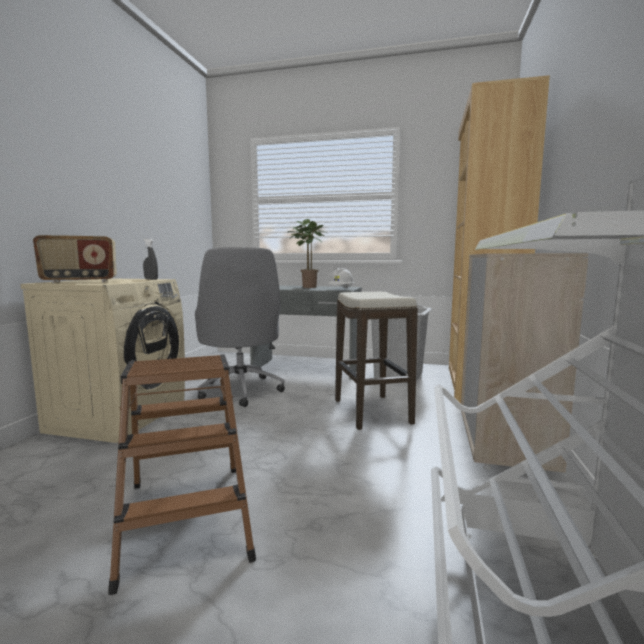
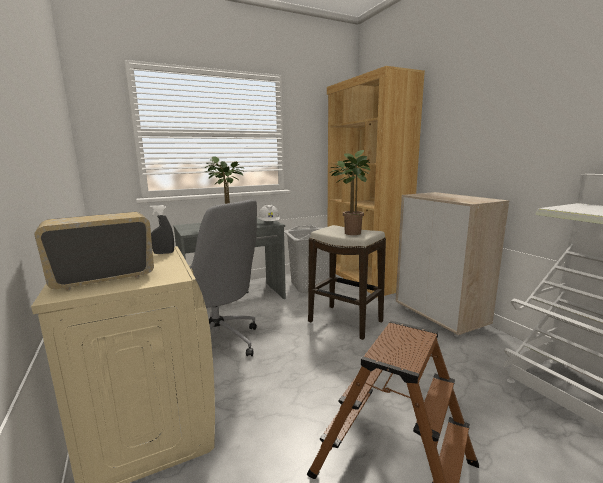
camera: 40 degrees left, 5 degrees up
radio [33,235,117,283] -> radio turned 150 degrees counterclockwise [35,212,154,290]
none -> potted plant [330,150,370,235]

